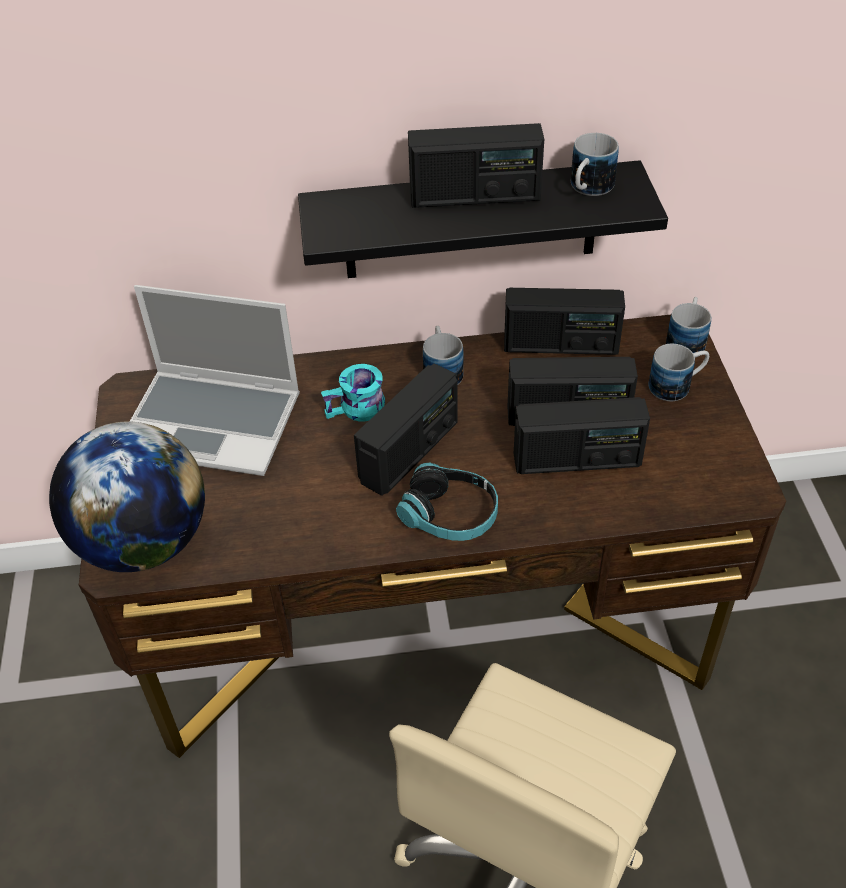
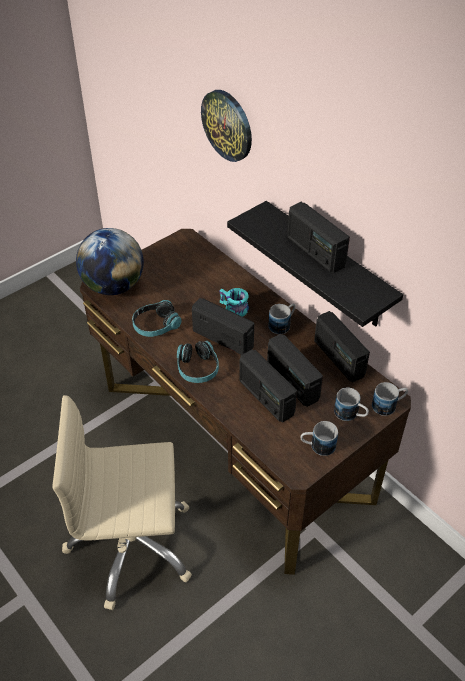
camera: 55 degrees right, 0 degrees up
laptop [130,285,300,476] -> none
radio [354,363,458,496] -> radio turned 150 degrees counterclockwise [192,298,254,355]
mug [571,133,619,196] -> mug moved to [300,421,338,456]
none -> headphones [132,300,182,337]
none -> wall clock [201,90,252,162]

